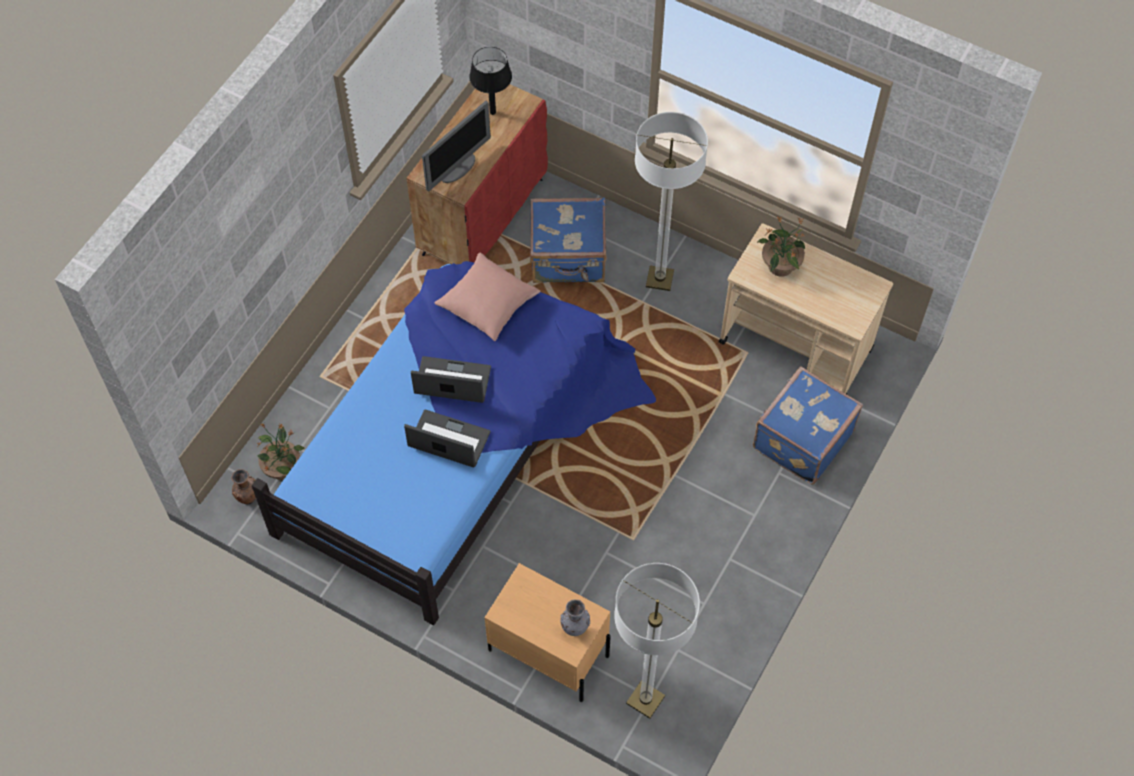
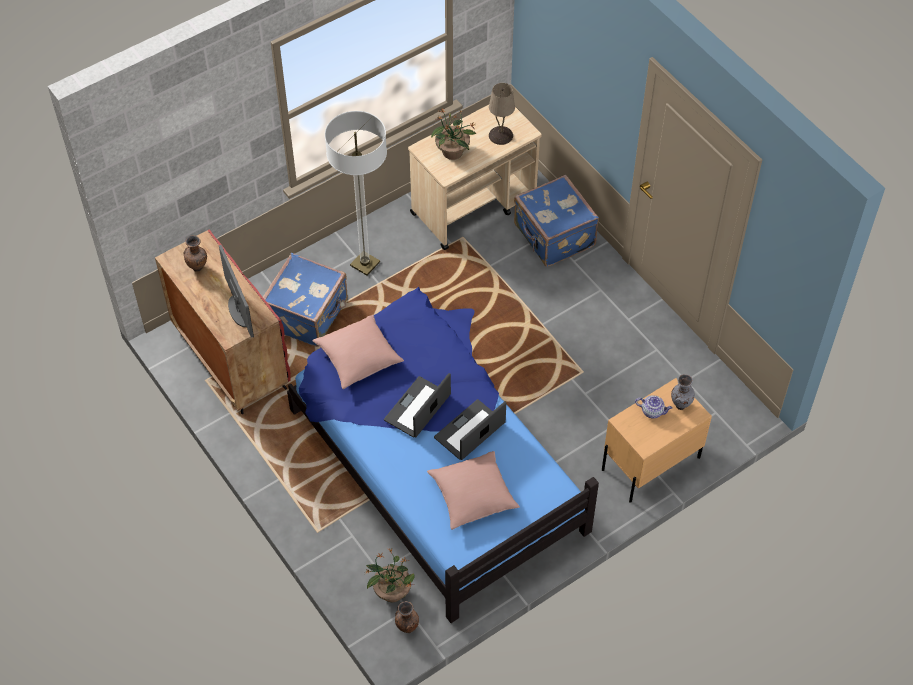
camera: 65 degrees left, 5 degrees down
black table lamp [469,47,512,115] -> brown vase [184,235,207,272]
floor lamp [614,563,700,719] -> none
none -> pink pillow [427,451,520,530]
none -> beige table lamp [489,83,515,145]
none -> teapot [635,396,673,419]

